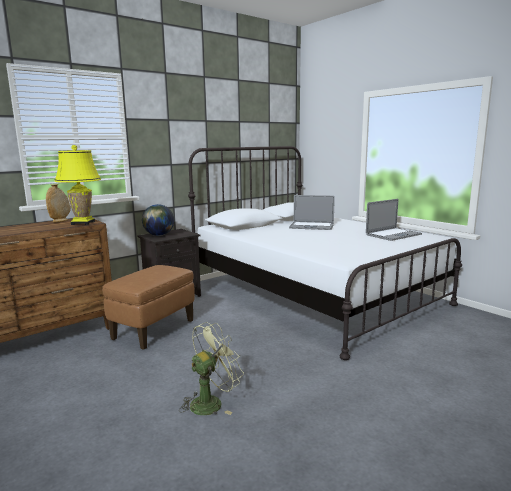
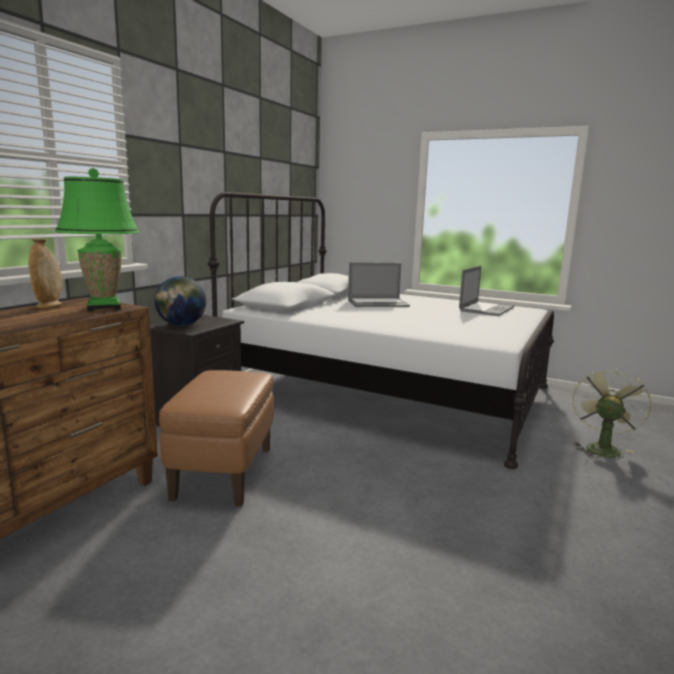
camera: 25 degrees left, 0 degrees up
yellow table lamp [54,145,101,225] -> green table lamp [55,168,139,311]
green fan [179,322,244,415] -> green fan moved to [573,367,651,459]

